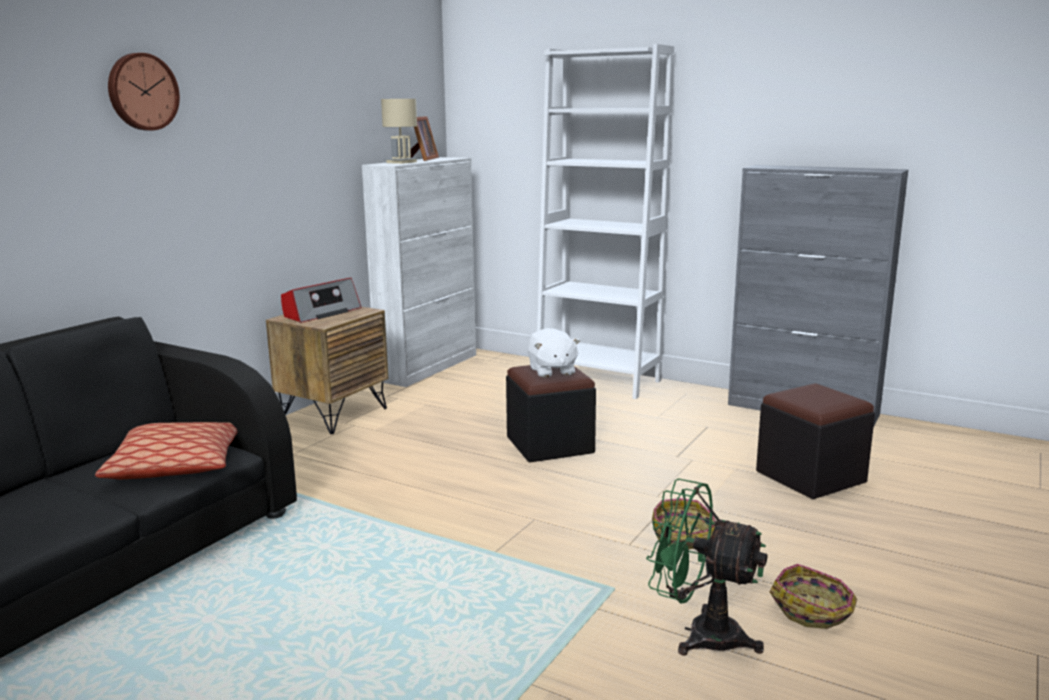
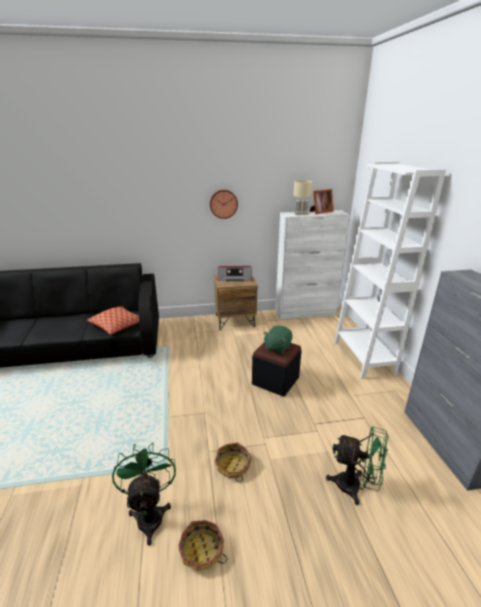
camera: 50 degrees right, 10 degrees up
wall clock [108,53,180,131] -> wall clock moved to [210,190,238,219]
white plush toy [527,328,580,378] -> green plush toy [263,326,293,355]
black ottoman [756,383,875,499] -> green fan [326,426,388,505]

